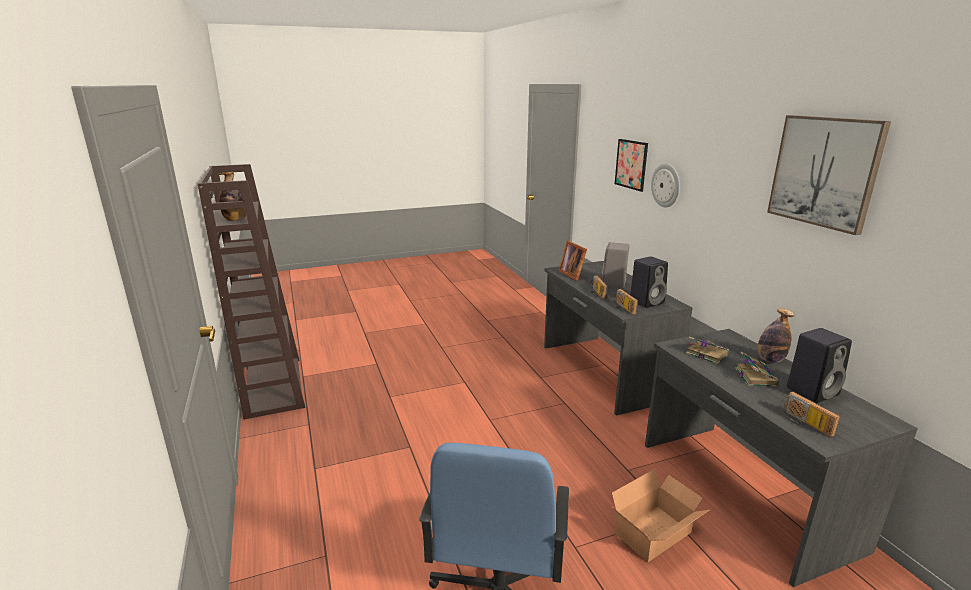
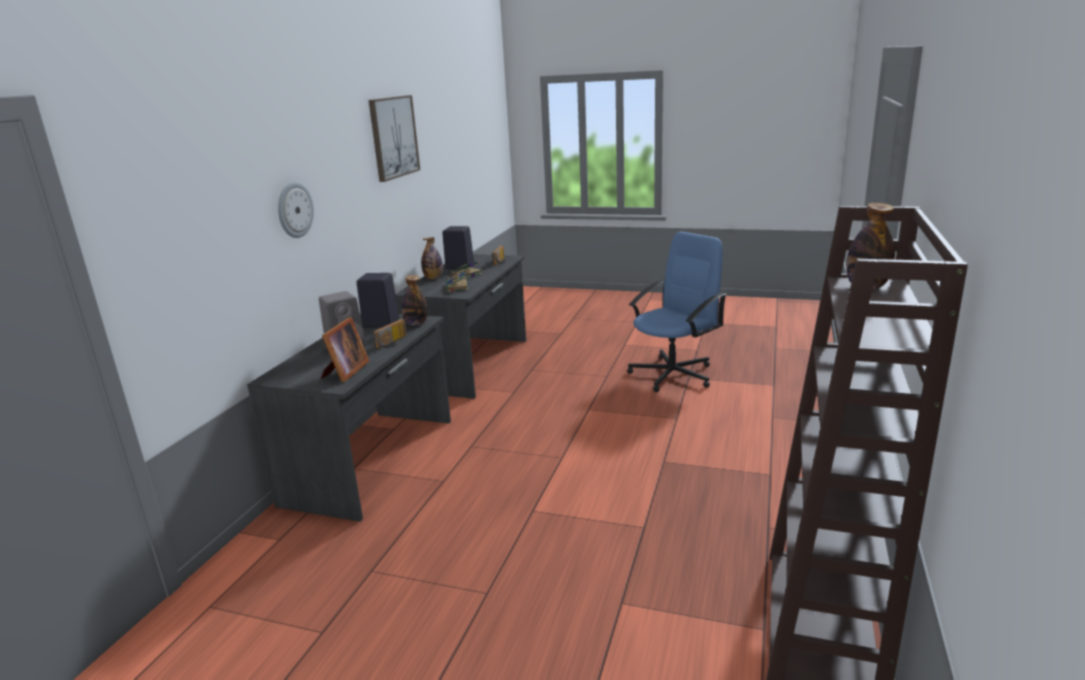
camera: 140 degrees left, 0 degrees up
radio [612,289,638,315] -> bottle [401,275,427,326]
cardboard box [612,468,710,562] -> none
picture [615,139,648,192] -> none

